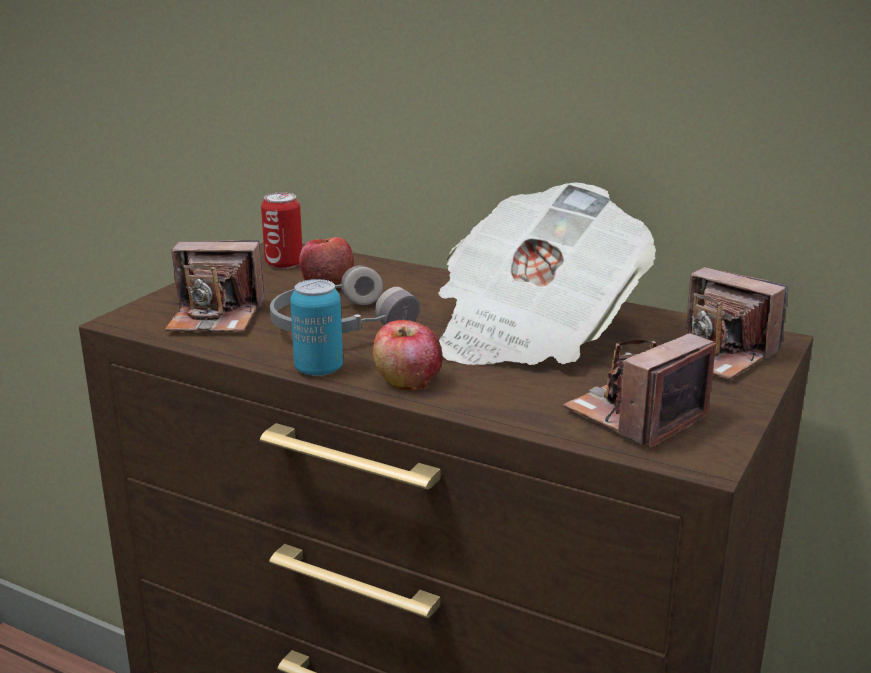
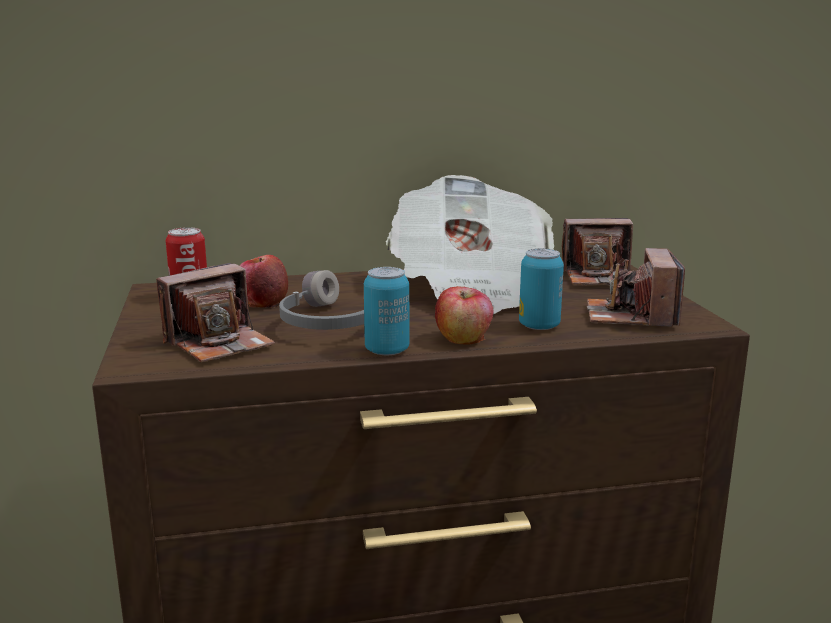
camera: 40 degrees left, 5 degrees down
none -> can [519,248,564,330]

